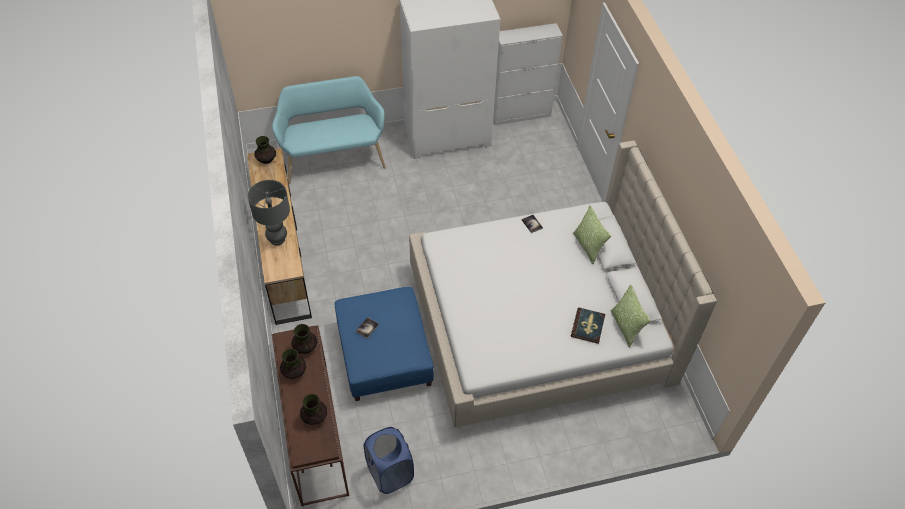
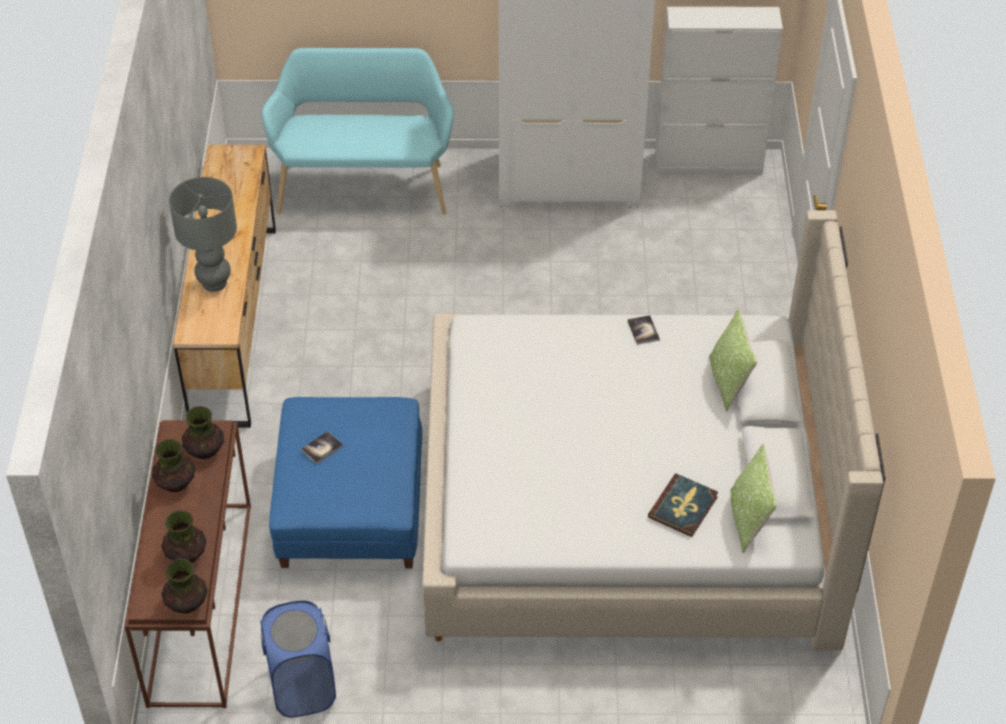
camera: 15 degrees right, 5 degrees down
vase [254,136,276,164] -> vase moved to [161,558,208,614]

